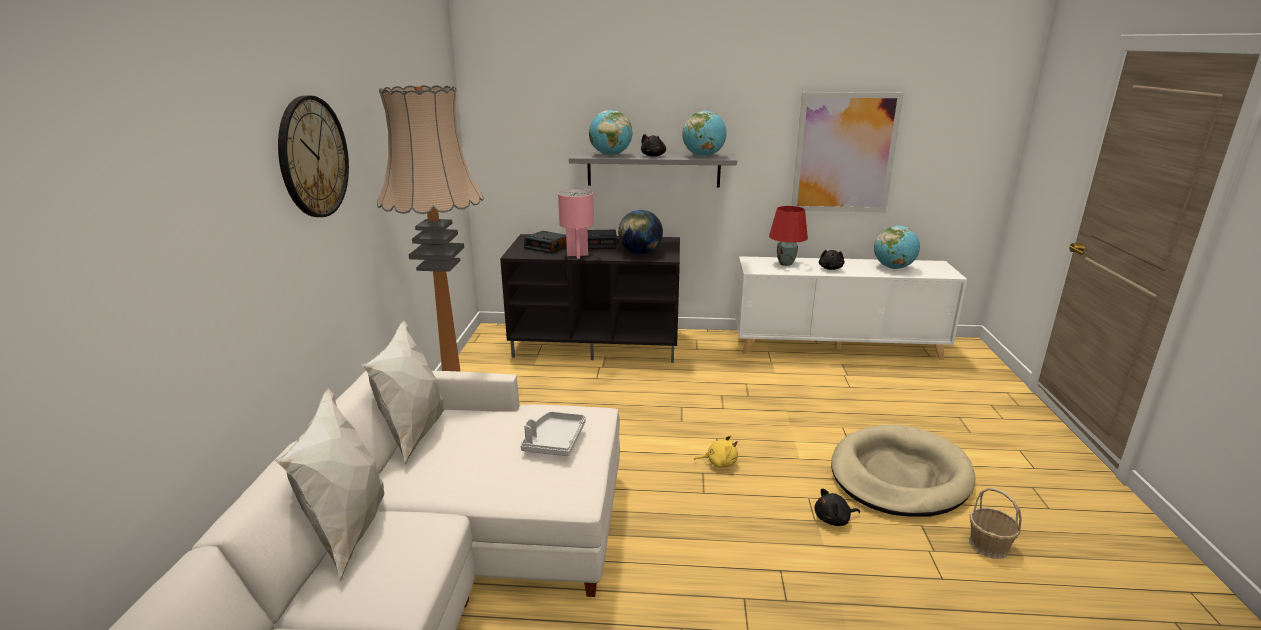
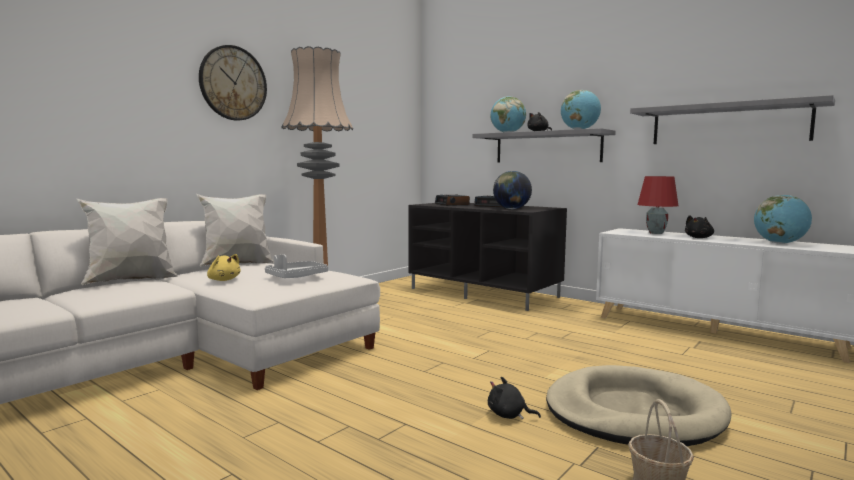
camera: 35 degrees right, 15 degrees down
pink table lamp [558,189,594,259] -> none
yellow plush toy [694,435,738,468] -> yellow plush toy moved to [207,254,241,281]
picture [791,92,904,212] -> grey shelf [630,95,835,144]

